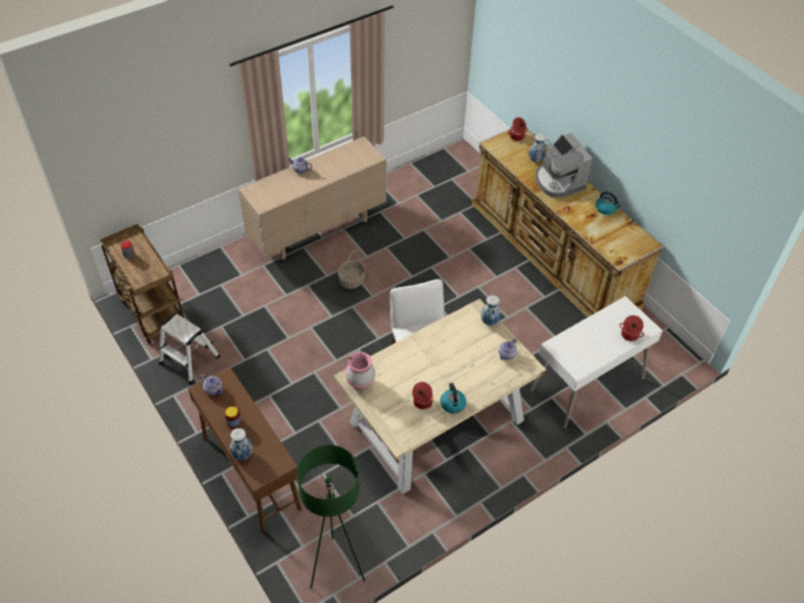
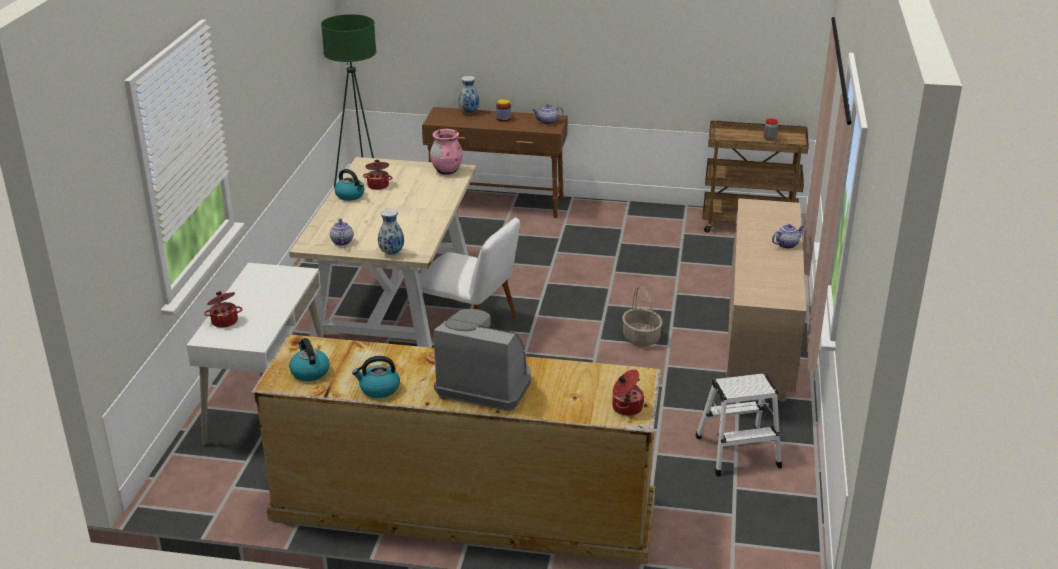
camera: 135 degrees right, 20 degrees down
white step ladder [158,313,220,385] -> white step ladder moved to [695,373,782,477]
vase [529,133,546,162] -> none
none -> kettle [289,338,330,381]

